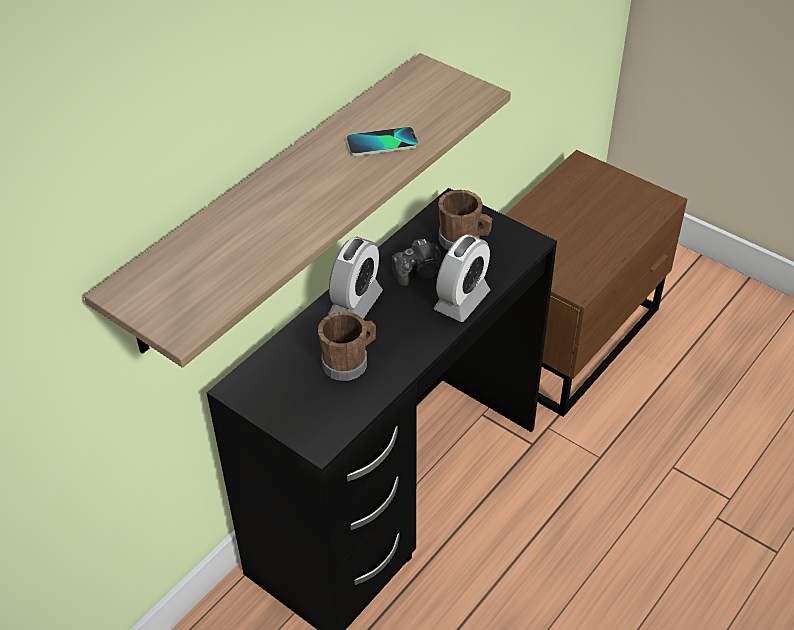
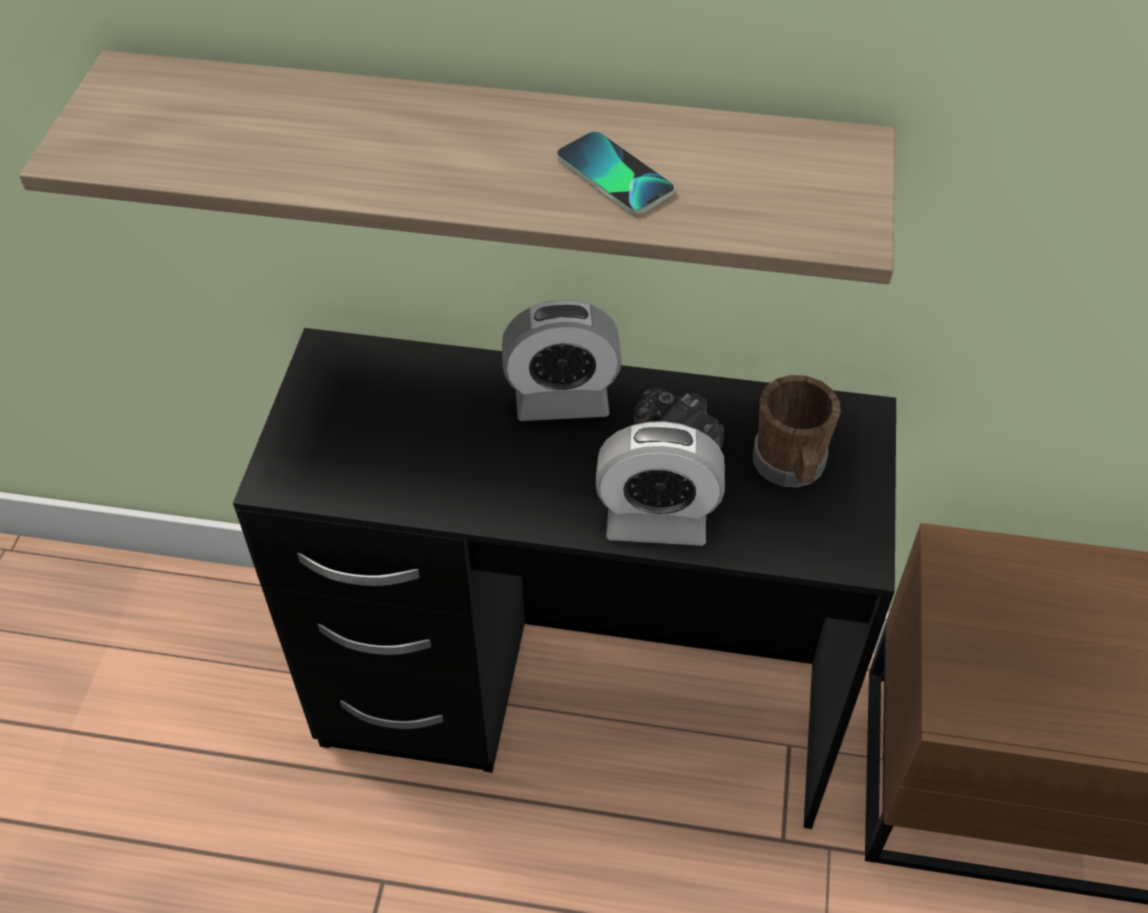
camera: 60 degrees right, 5 degrees up
brown mug [318,312,376,381] -> none

